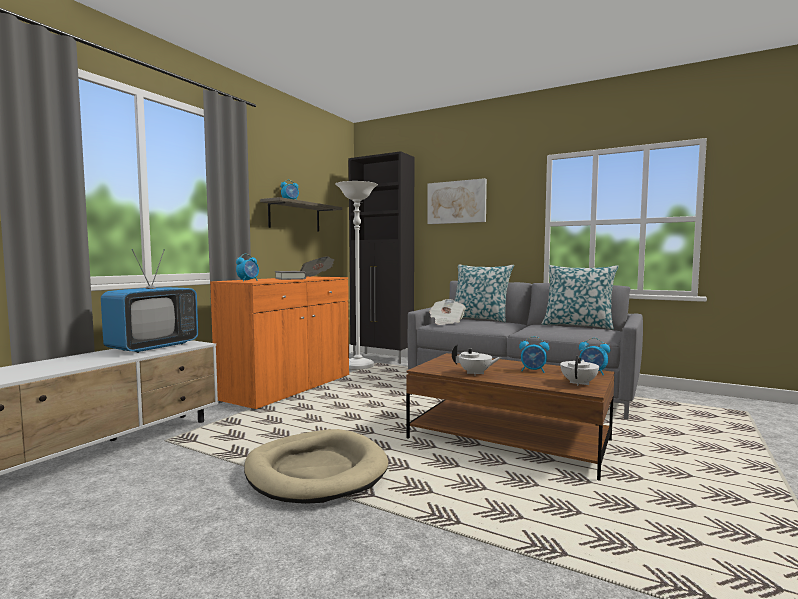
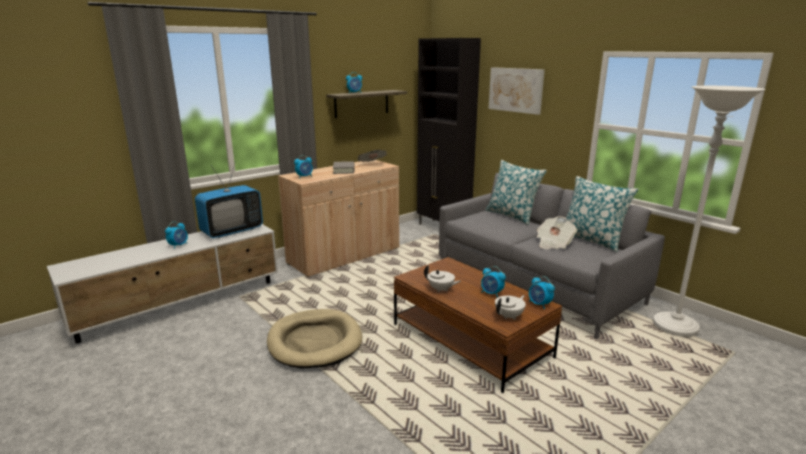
camera: 20 degrees right, 15 degrees up
orange cabinet [210,276,349,410] -> beige cabinet [278,160,399,277]
white floor lamp [336,181,378,370] -> white floor lamp moved to [653,86,766,337]
newspaper [429,299,466,325] -> newspaper moved to [537,216,577,249]
none -> alarm clock [165,222,188,249]

